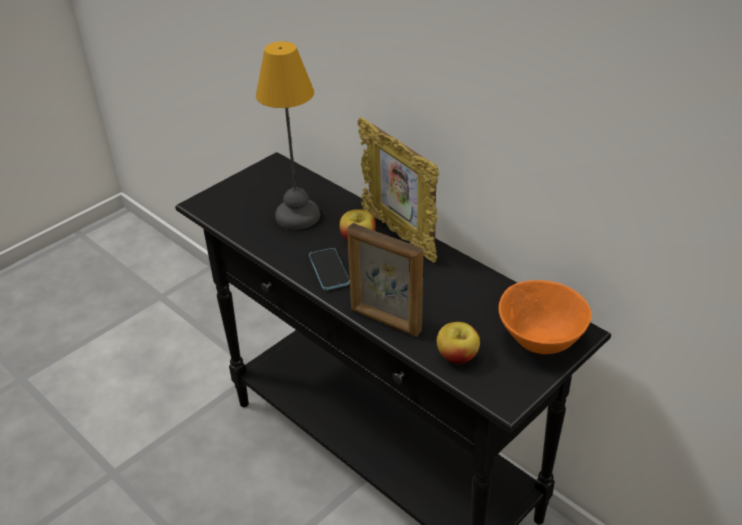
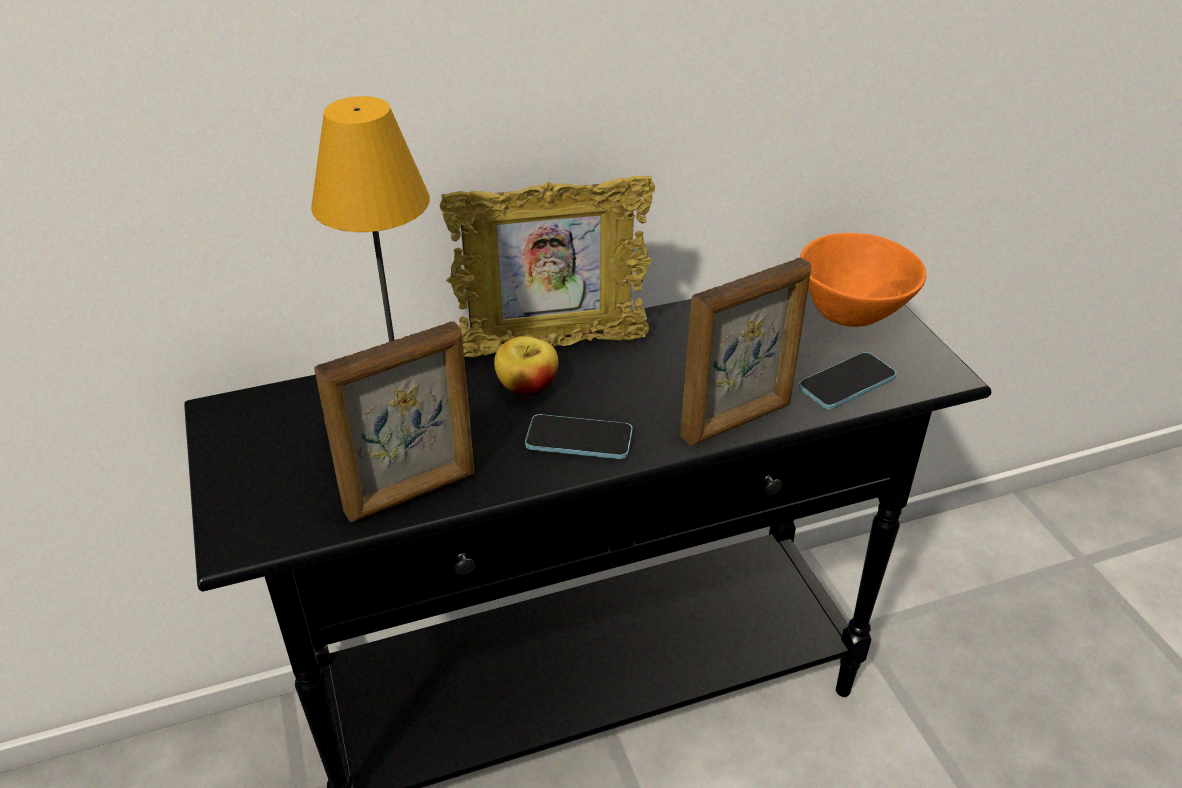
camera: 65 degrees left, 0 degrees up
apple [437,322,480,364] -> phone [799,352,896,409]
none -> picture frame [314,321,475,522]

